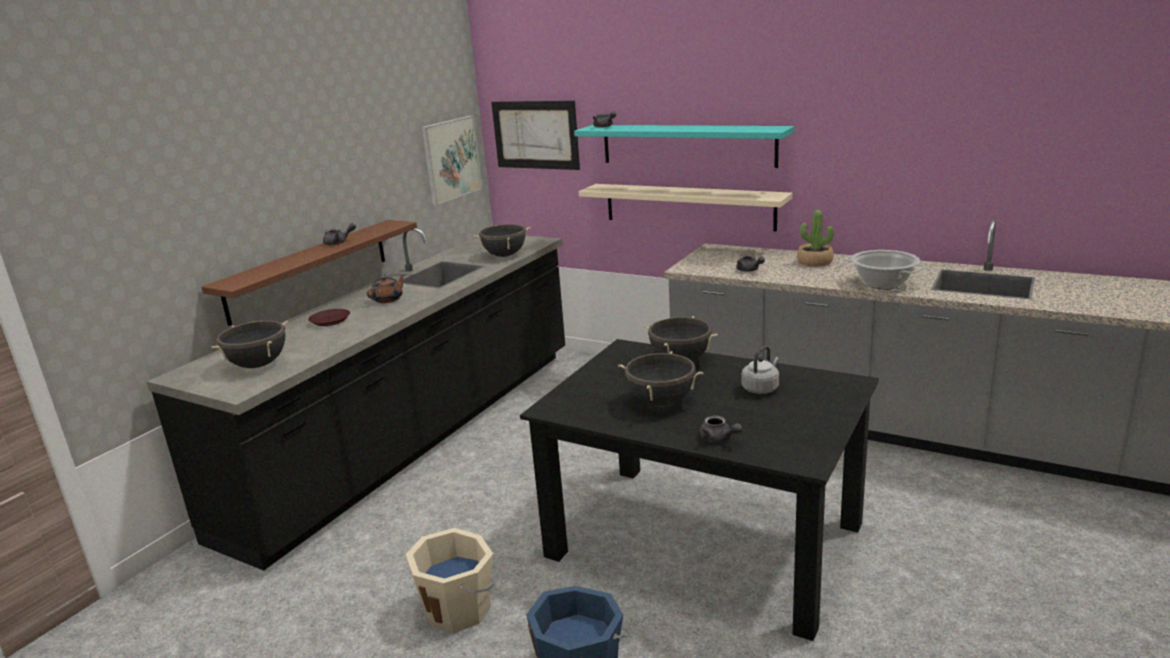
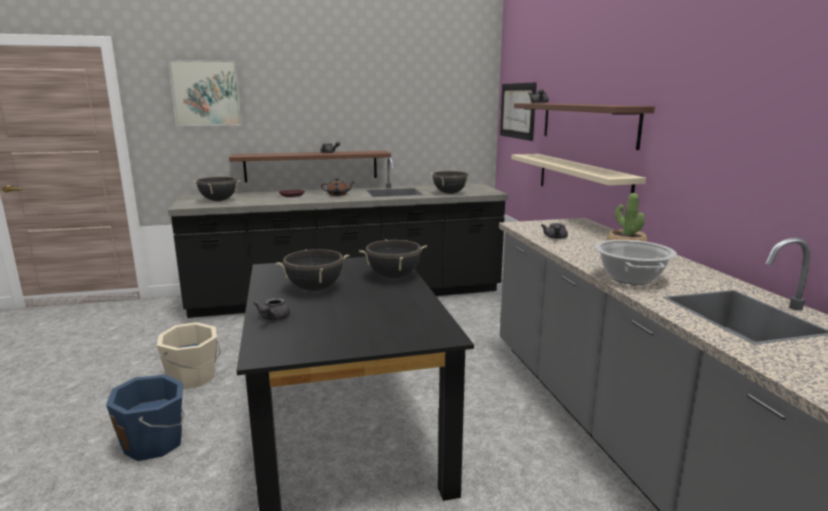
camera: 45 degrees right, 5 degrees down
picture [422,116,482,205] -> picture moved to [168,60,242,126]
turquoise shelf [574,125,794,168] -> brown shelf [514,103,655,150]
grey kettle [741,346,779,394] -> none

